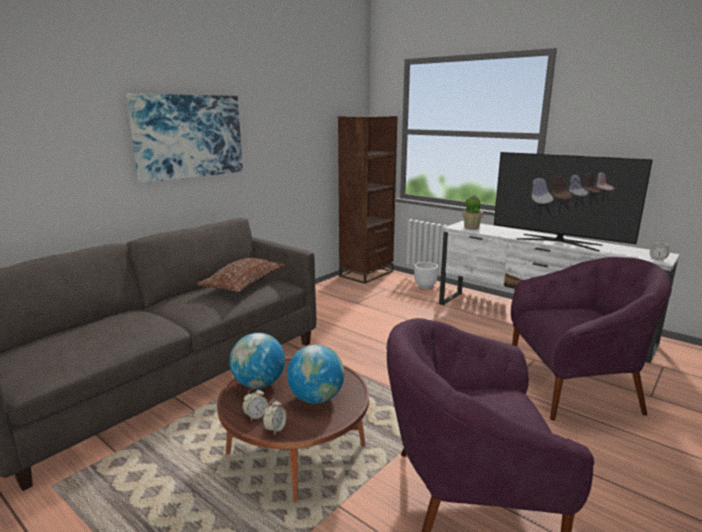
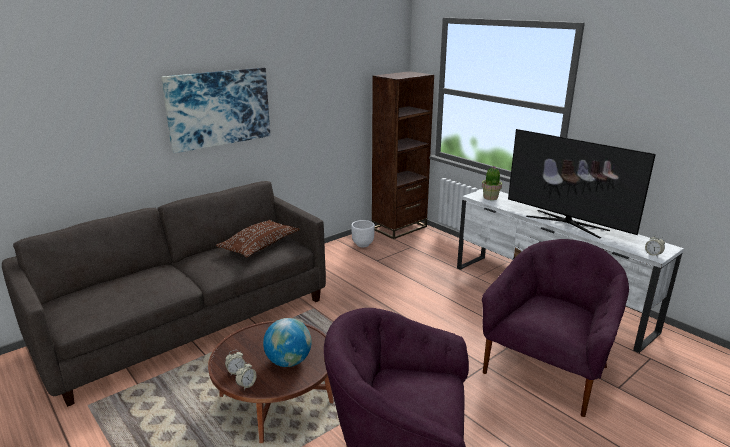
camera: 10 degrees right, 5 degrees up
globe [230,333,285,389] -> none
white planter [414,262,438,289] -> white planter moved to [351,220,375,247]
purple armchair [511,257,672,421] -> purple armchair turned 60 degrees counterclockwise [482,239,629,417]

